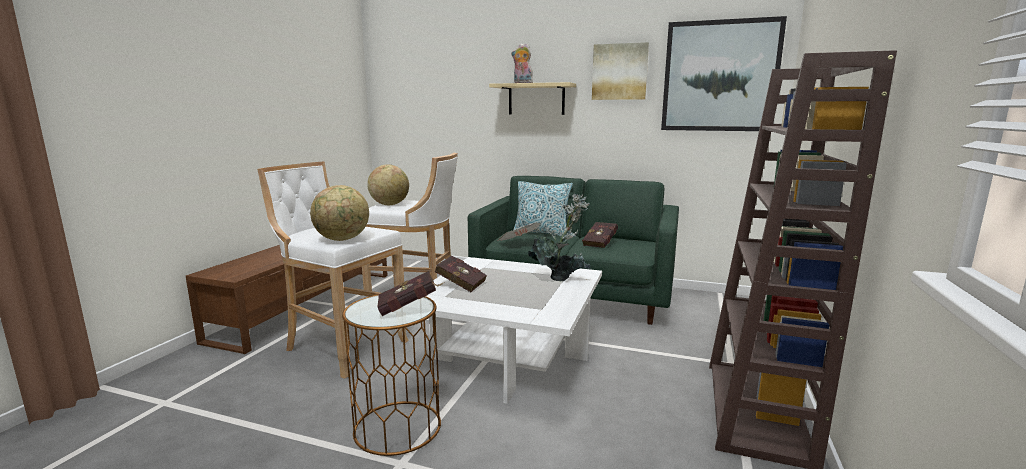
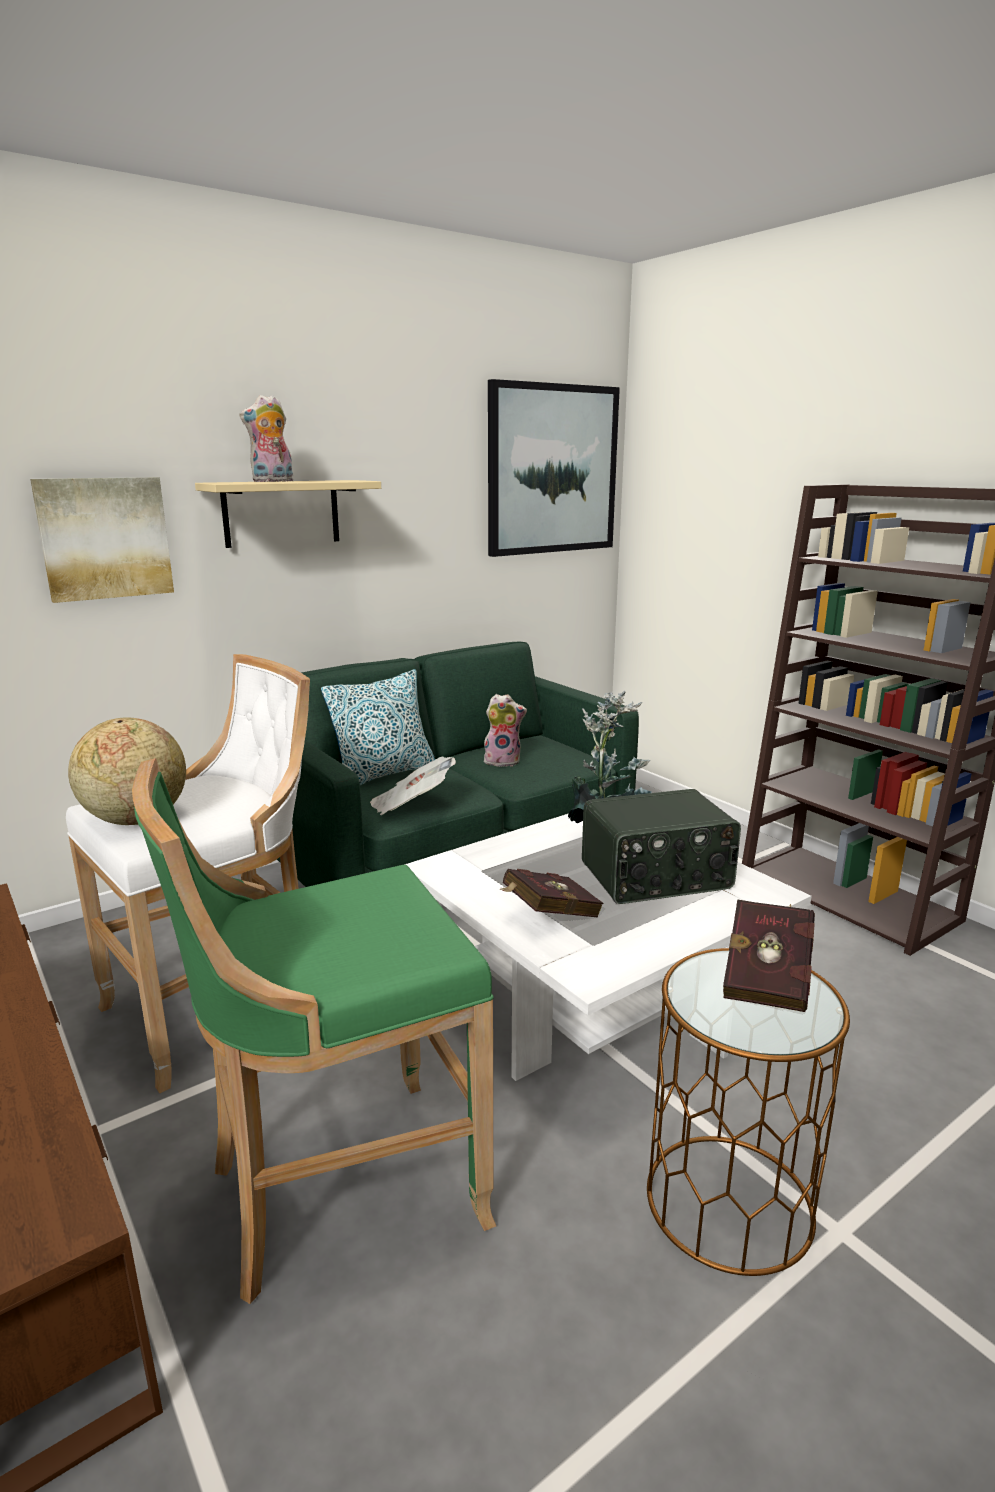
camera: 55 degrees left, 5 degrees up
white stool [257,162,409,379] -> green stool [132,758,496,1304]
globe [310,185,369,241] -> none
red book [582,222,618,248] -> plush toy [483,694,527,767]
picture [592,42,649,100] -> picture moved to [30,477,174,603]
none -> radio [582,789,741,904]

